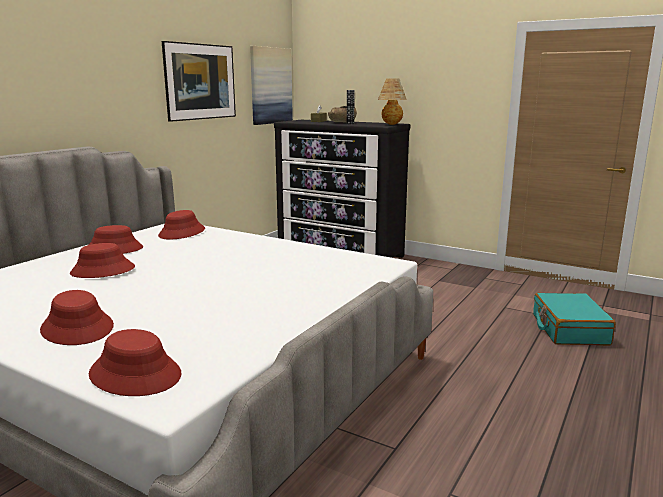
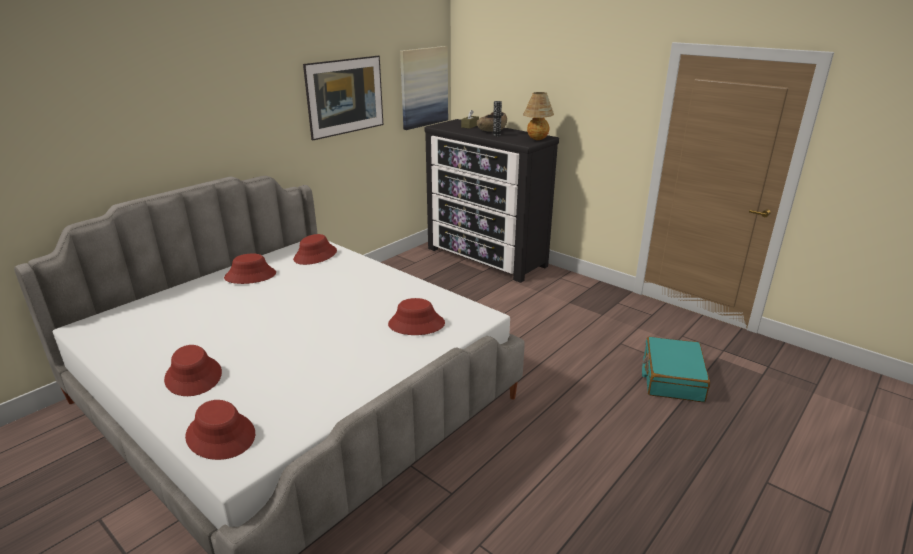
camera: 10 degrees right, 10 degrees up
red hat [70,243,135,278] -> red hat moved to [388,298,445,335]

